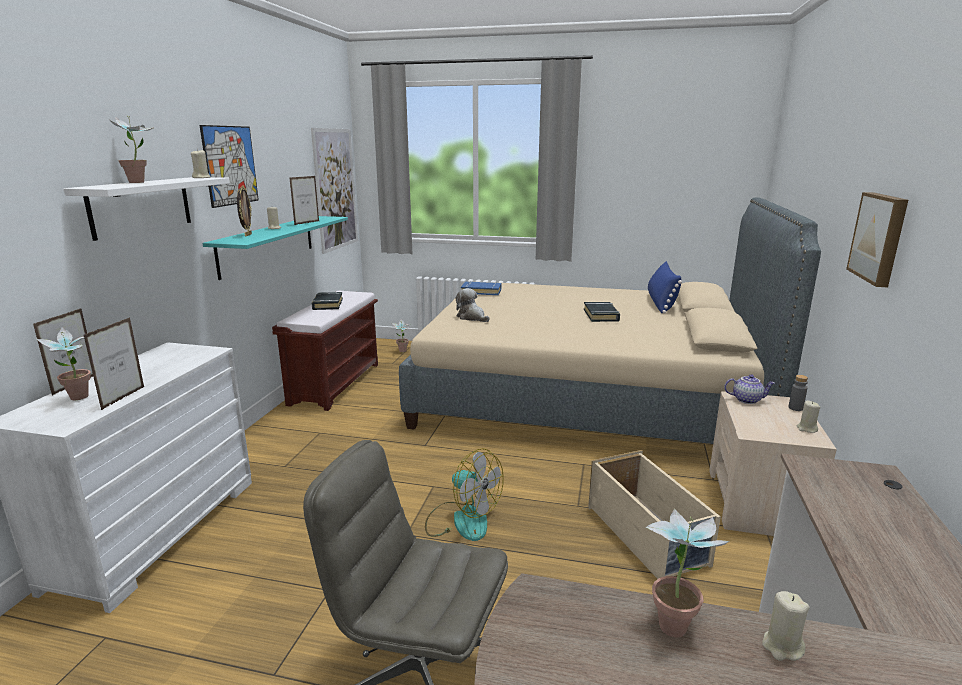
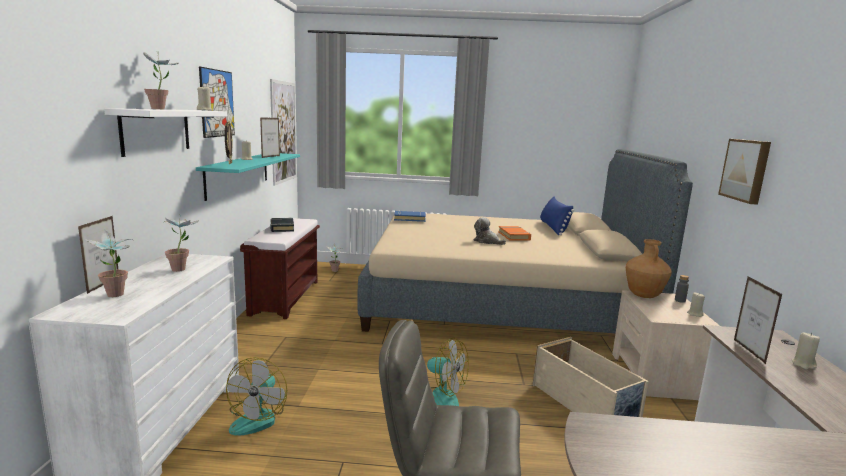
camera: 10 degrees left, 5 degrees down
picture frame [84,317,144,410] -> picture frame moved to [734,276,783,364]
plush toy [456,288,490,322] -> plush toy moved to [473,217,506,245]
black book [584,302,620,322] -> orange book [498,226,531,241]
potted plant [646,508,729,637] -> potted plant moved to [164,214,199,272]
teapot [724,374,775,404] -> brown vase [626,239,672,298]
beige candle [762,591,810,661] -> beige candle moved to [792,333,820,369]
none -> fan [226,357,287,436]

